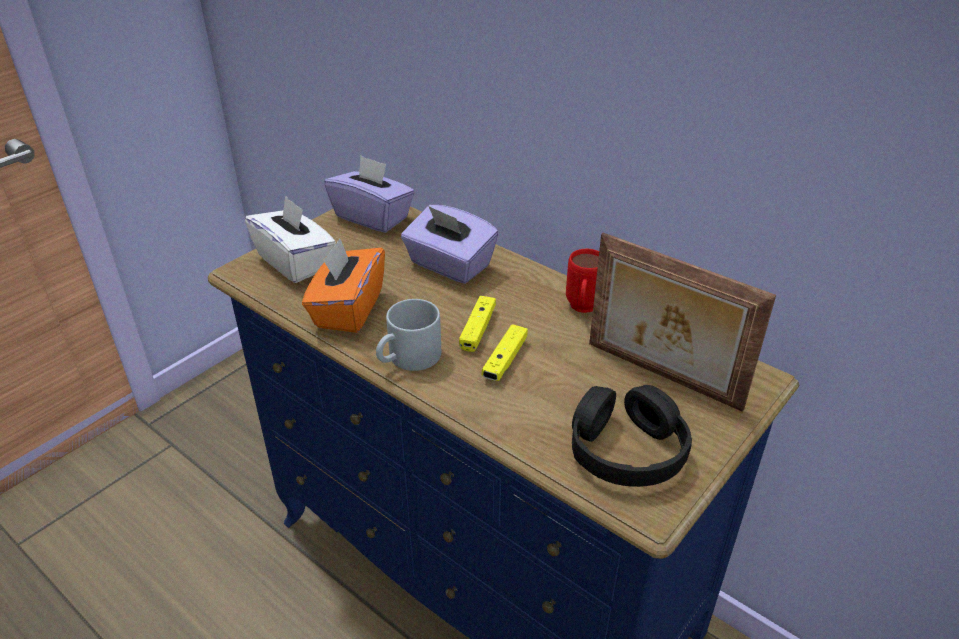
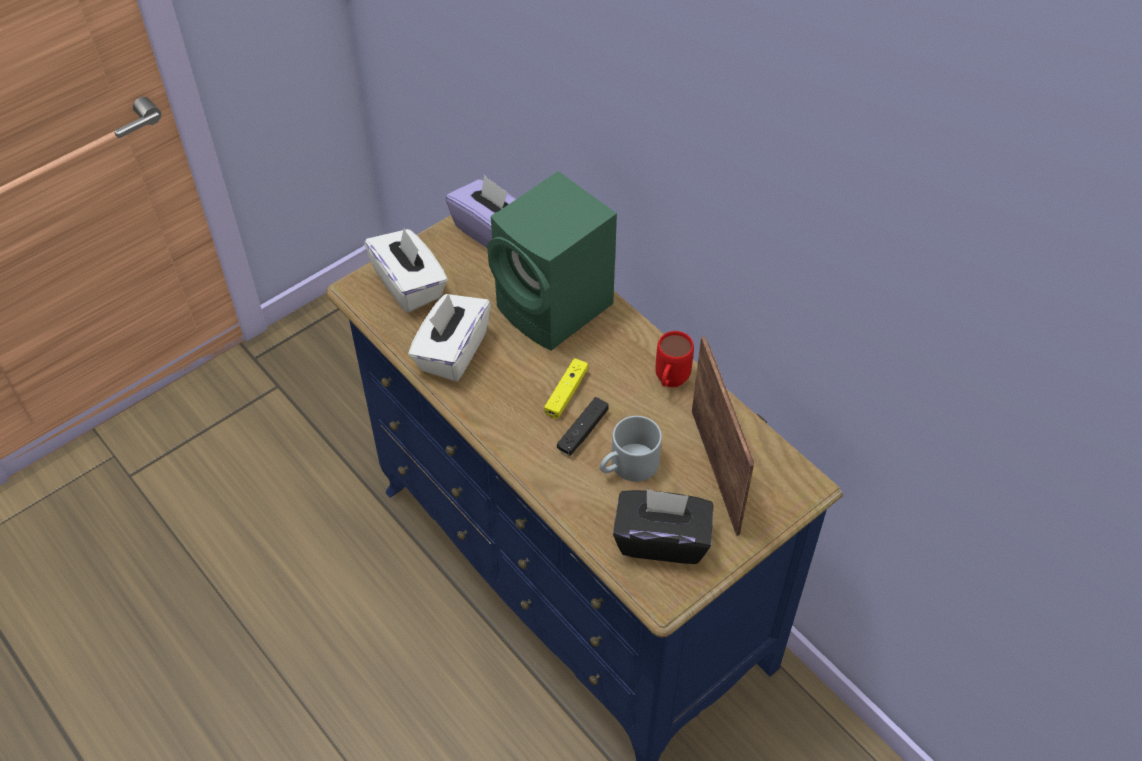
camera: 10 degrees right, 15 degrees up
orange tissue box [302,238,385,333] -> white tissue box [408,294,491,382]
grey mug [376,299,441,371] -> grey mug moved to [600,416,662,482]
purple tissue box [401,205,499,284] -> green speaker [487,171,617,351]
yellow game controller [482,324,528,381] -> black game controller [557,397,609,456]
black headphones [572,385,692,487] -> black tissue box [613,489,713,564]
picture frame [589,233,776,412] -> picture frame turned 150 degrees counterclockwise [692,336,754,536]

